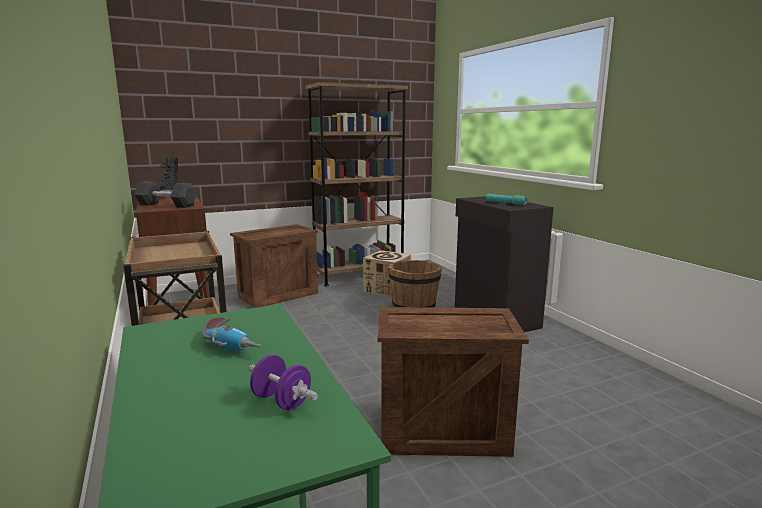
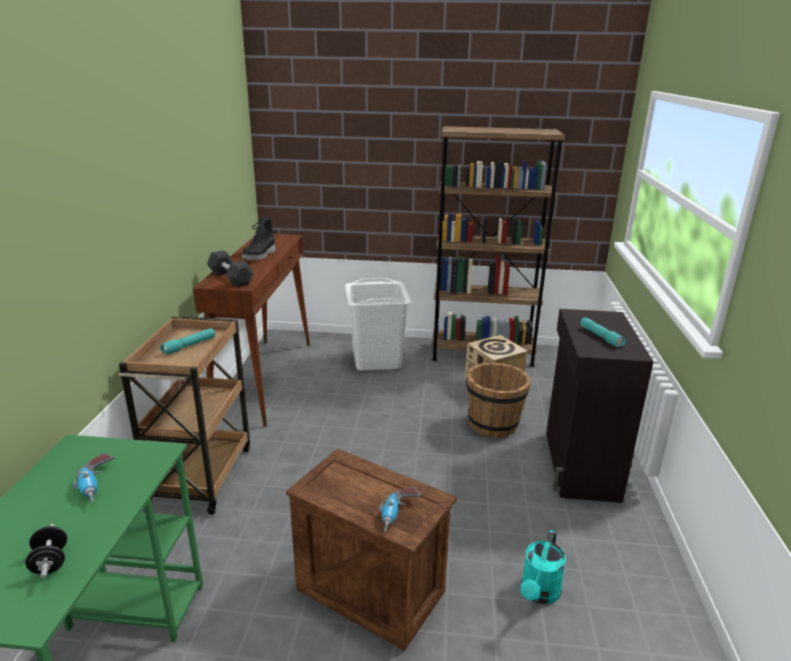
camera: 30 degrees right, 10 degrees up
crate [230,224,318,308] -> white laundry basket [345,278,412,371]
purple dumbbell [249,355,318,410] -> black dumbbell [25,524,67,578]
none -> turquoise flashlight [160,328,215,355]
none -> power drill [379,487,421,532]
none -> turquoise watering can [520,530,566,604]

